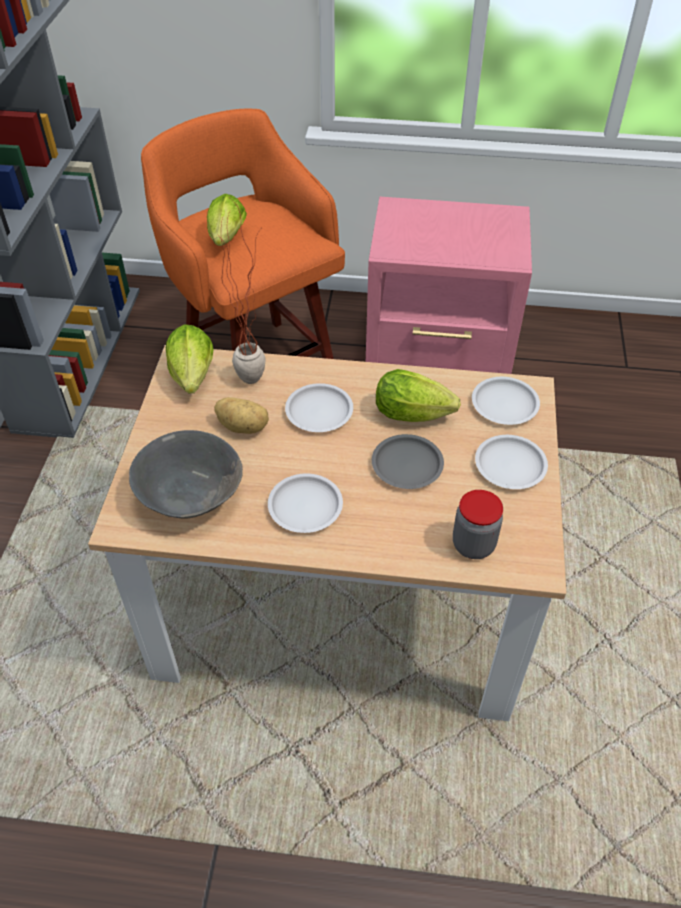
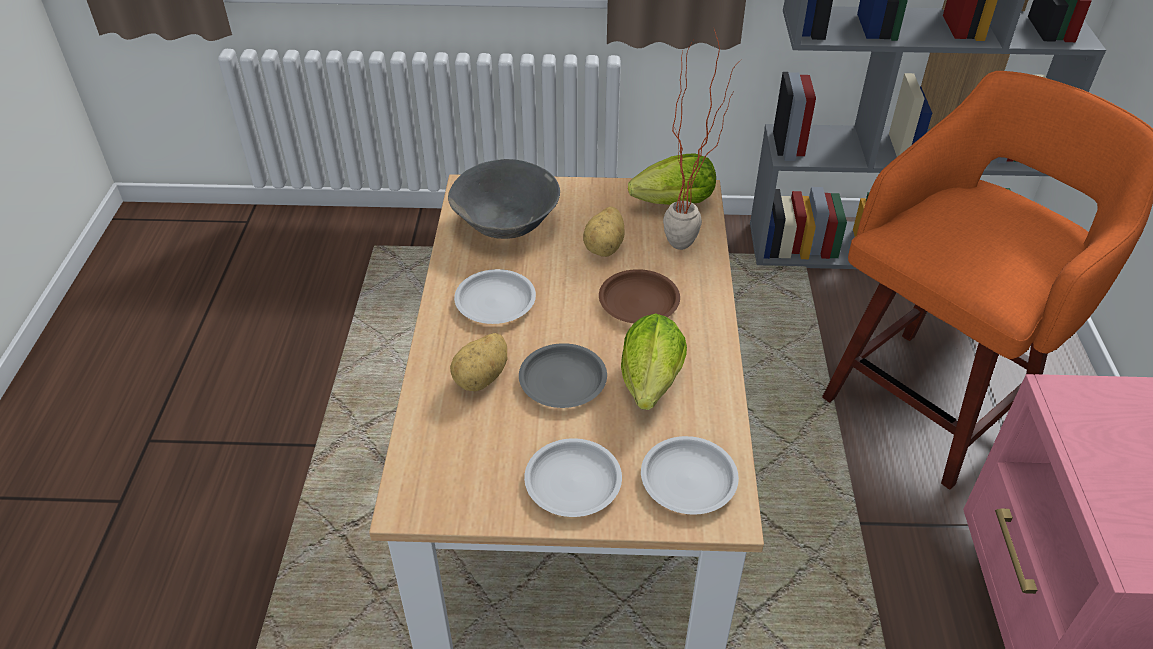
camera: 85 degrees right, 5 degrees down
lettuce [207,194,247,246] -> none
white plate [285,383,353,432] -> brown plate [599,269,680,323]
jar [453,490,503,559] -> none
none -> potato [450,333,508,391]

